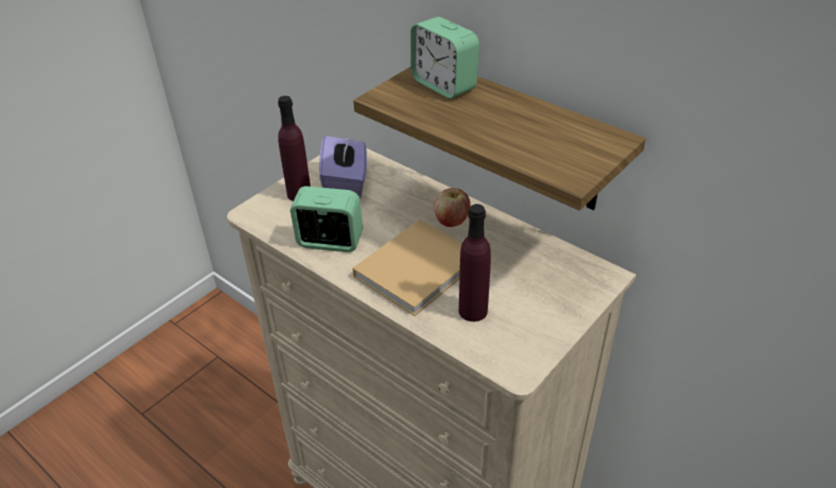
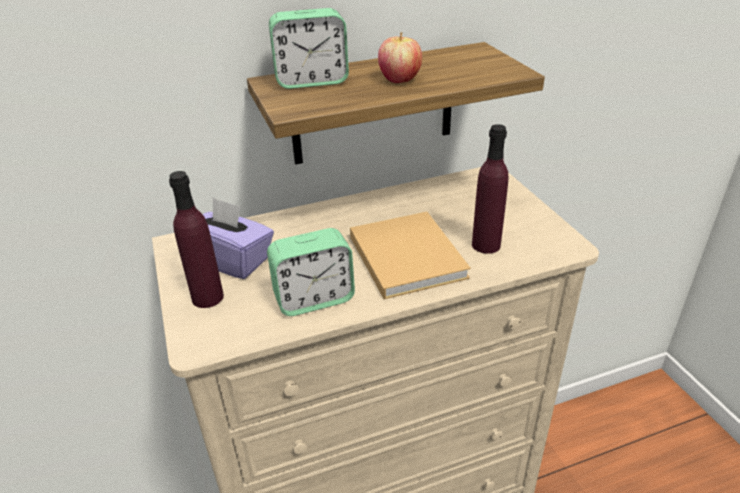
camera: 60 degrees left, 5 degrees down
alarm clock [290,186,363,252] -> alarm clock turned 150 degrees counterclockwise [267,228,355,316]
apple [434,188,471,227] -> apple moved to [378,32,422,83]

